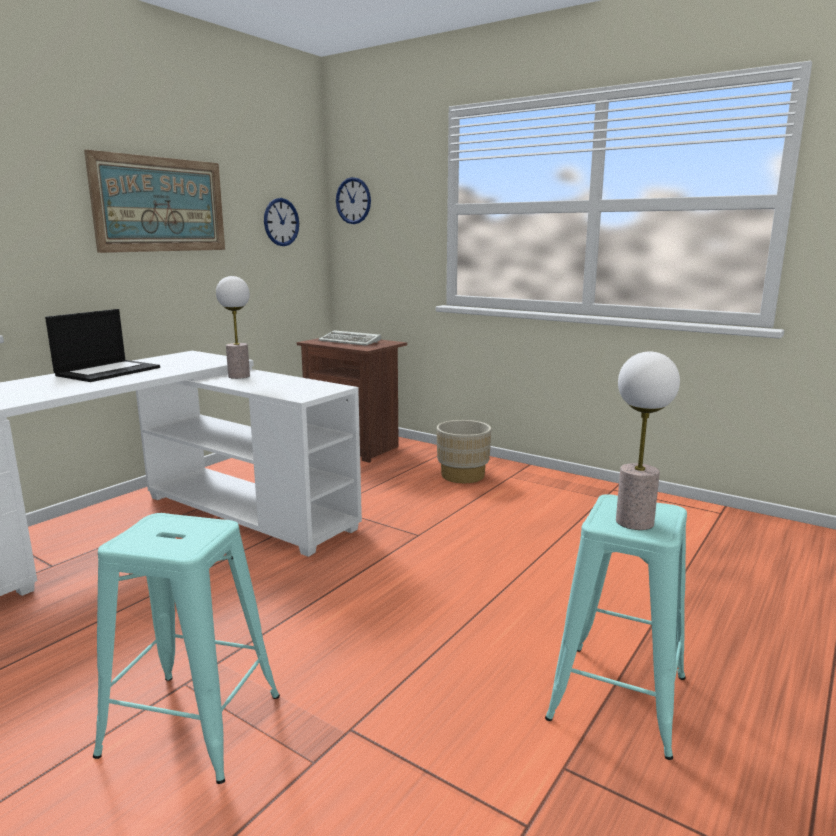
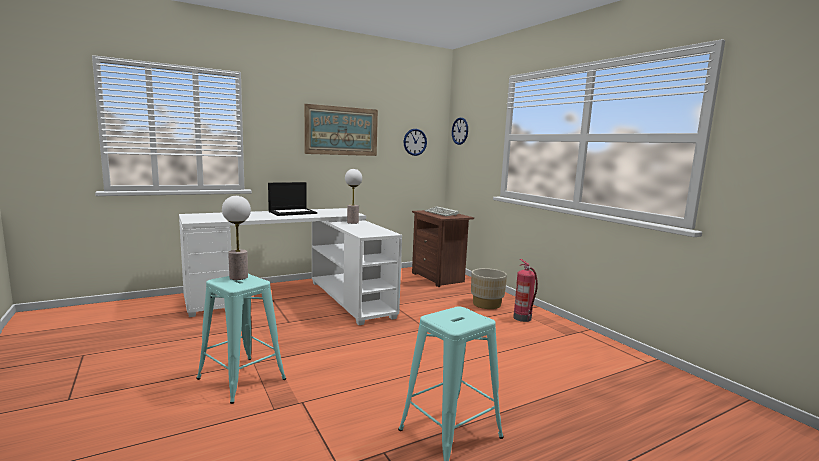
camera: 25 degrees right, 5 degrees down
table lamp [616,352,680,530] -> table lamp moved to [222,196,251,280]
none -> fire extinguisher [513,259,538,322]

